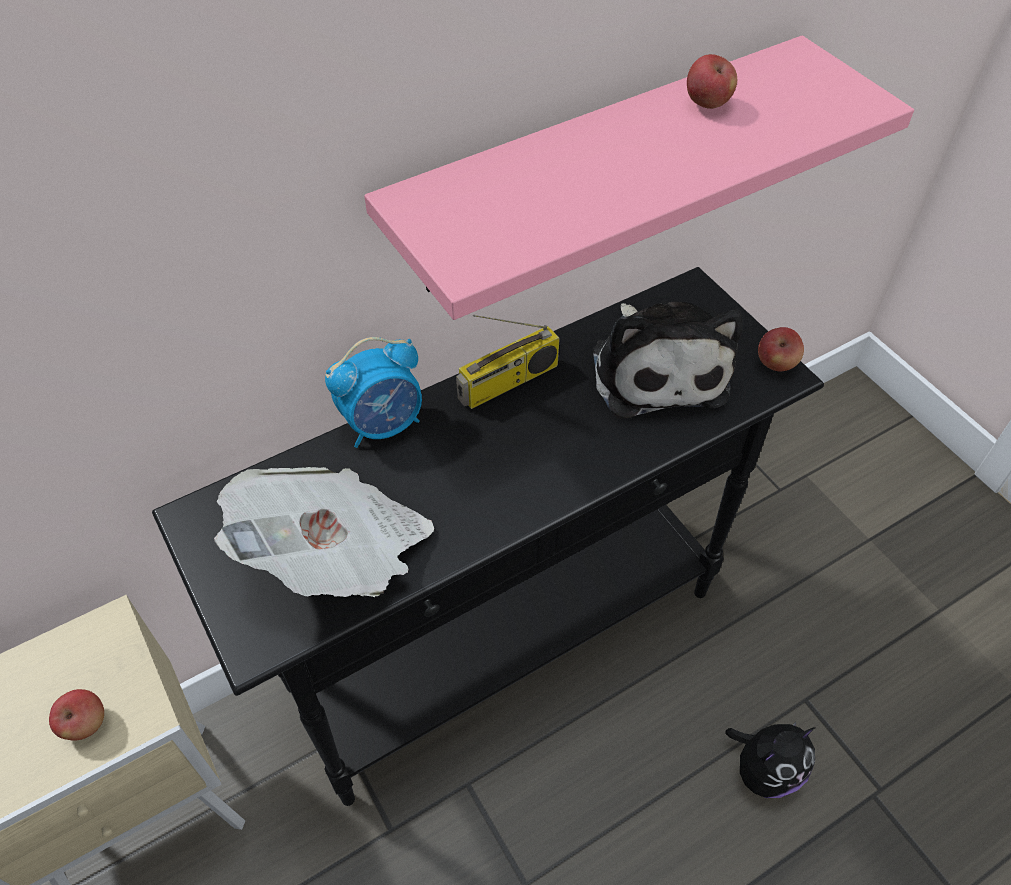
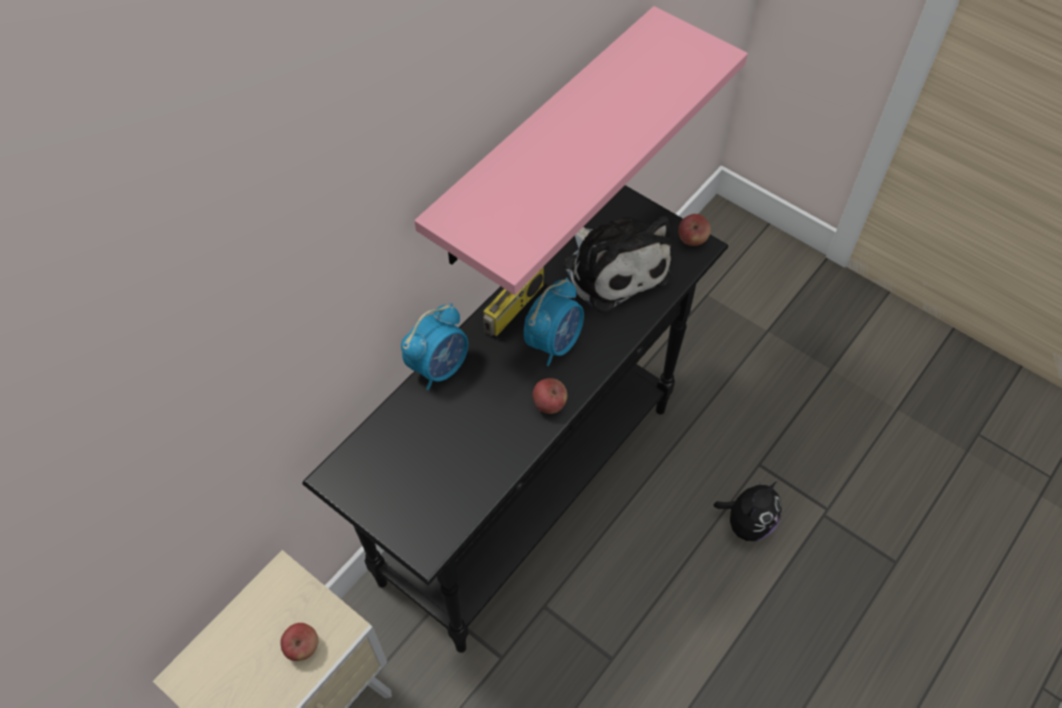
camera: 20 degrees left, 5 degrees up
newspaper [214,467,434,597] -> none
apple [687,54,737,109] -> apple moved to [533,378,567,414]
none -> alarm clock [524,277,584,366]

